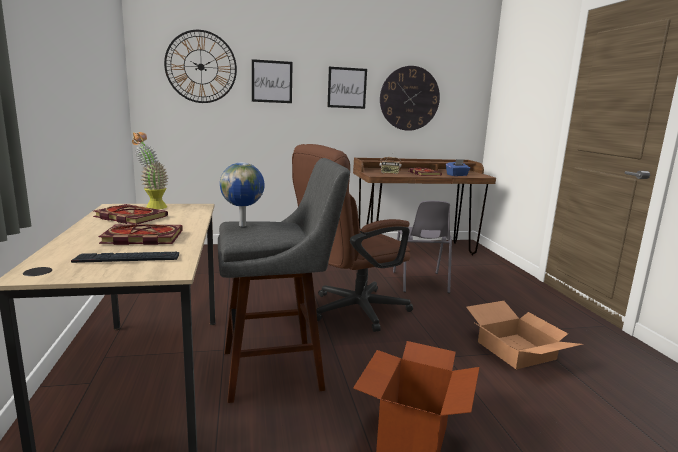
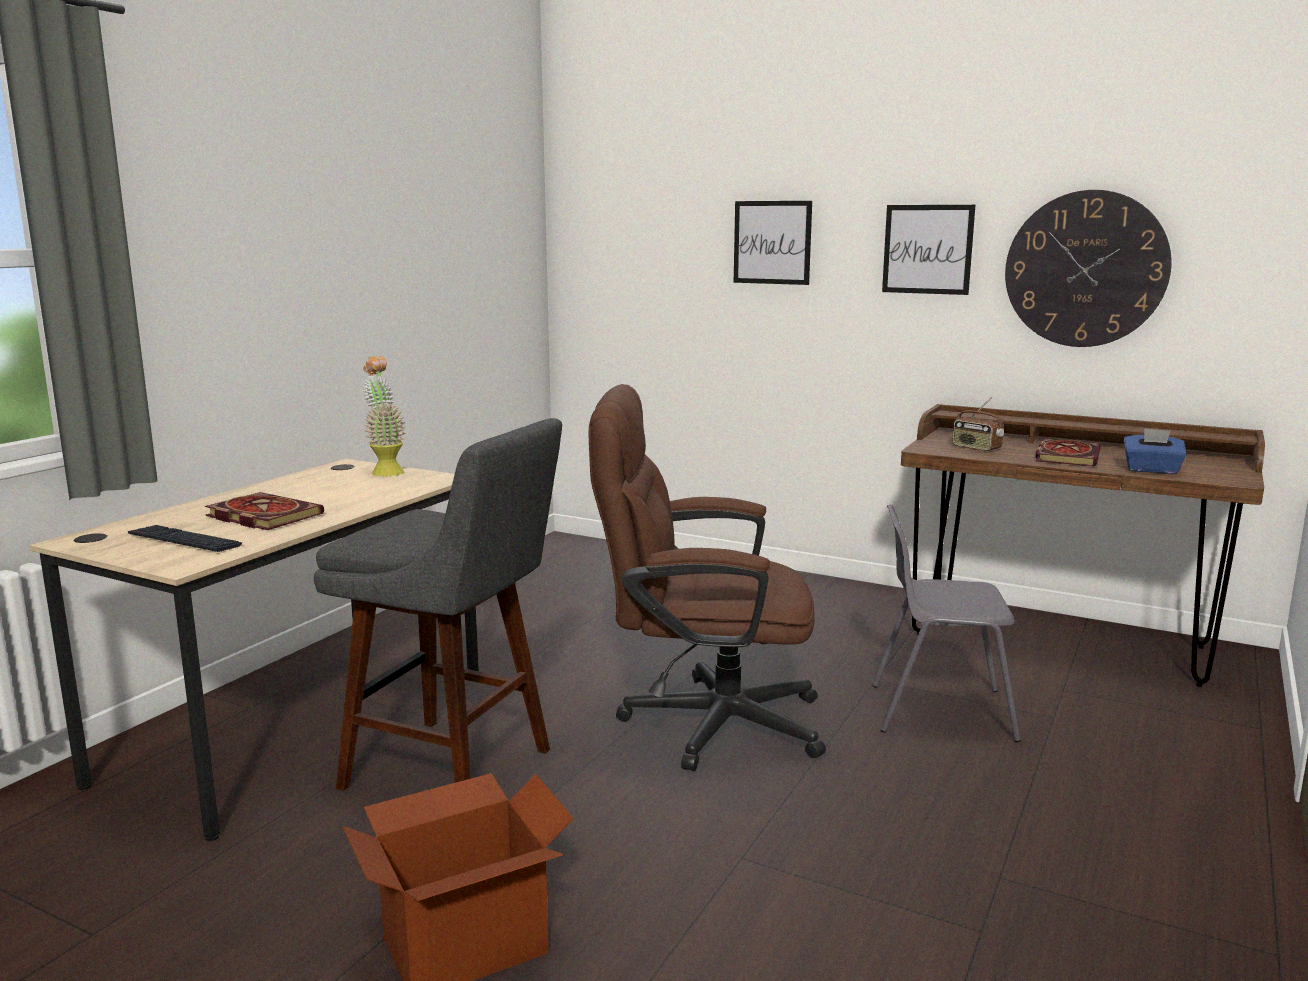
camera: 40 degrees right, 0 degrees up
book [93,204,168,225] -> none
wall clock [164,30,237,103] -> none
globe [220,162,265,227] -> none
grey chair [393,201,452,293] -> grey chair turned 60 degrees clockwise [872,504,1020,742]
cardboard box [466,301,583,369] -> none

